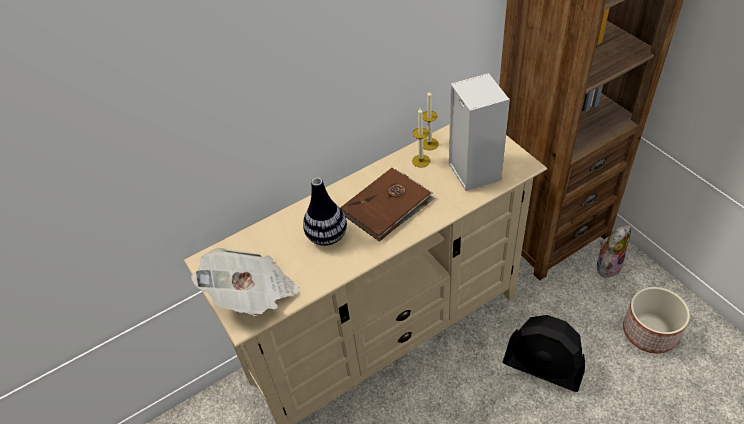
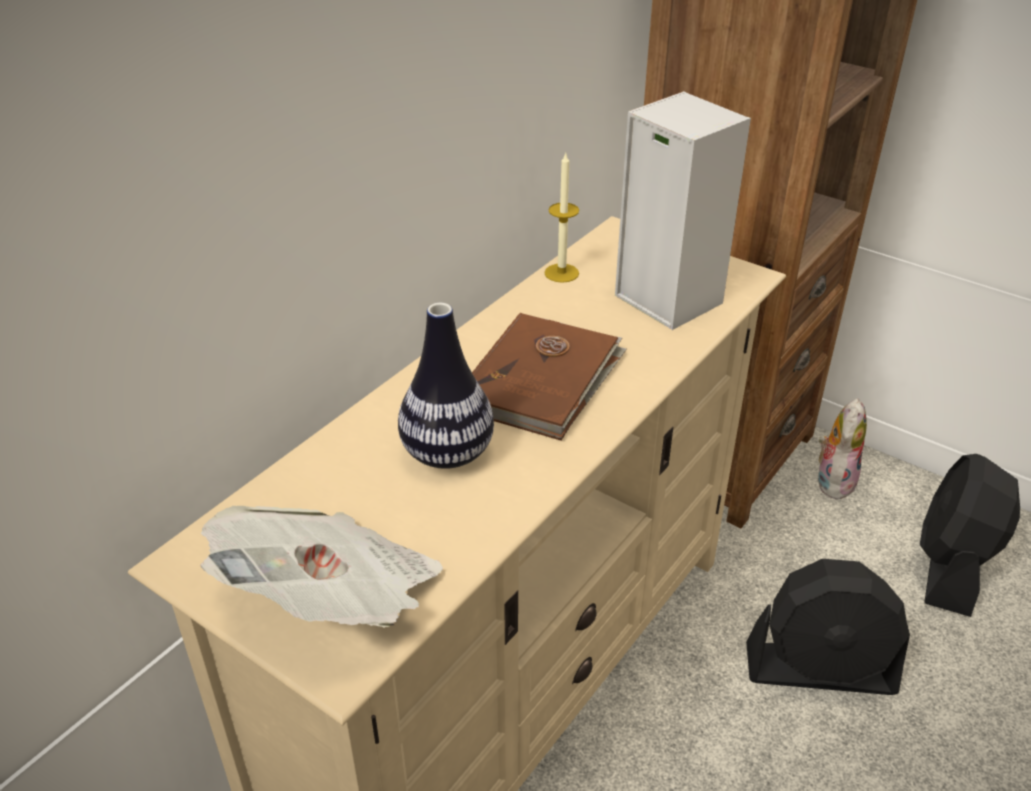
camera: 25 degrees left, 10 degrees down
candle [412,108,430,168] -> none
planter [623,287,690,354] -> black fan [920,454,1020,617]

